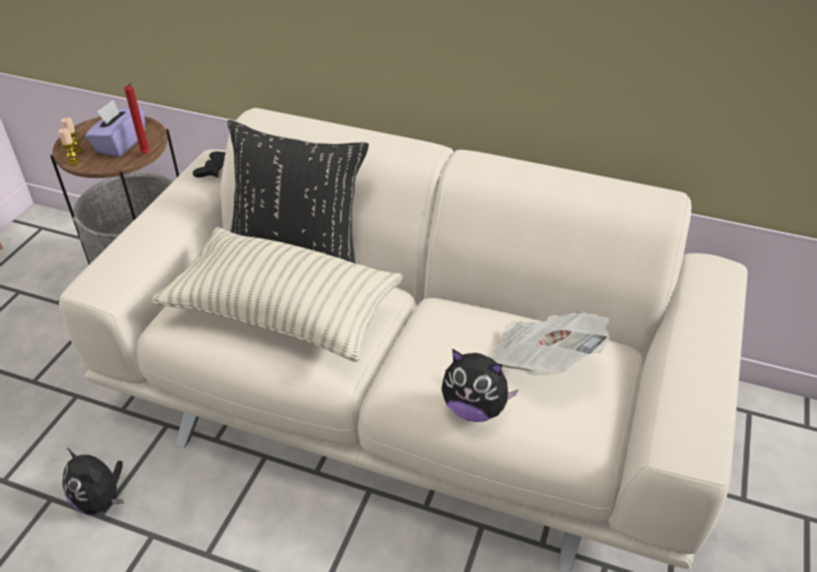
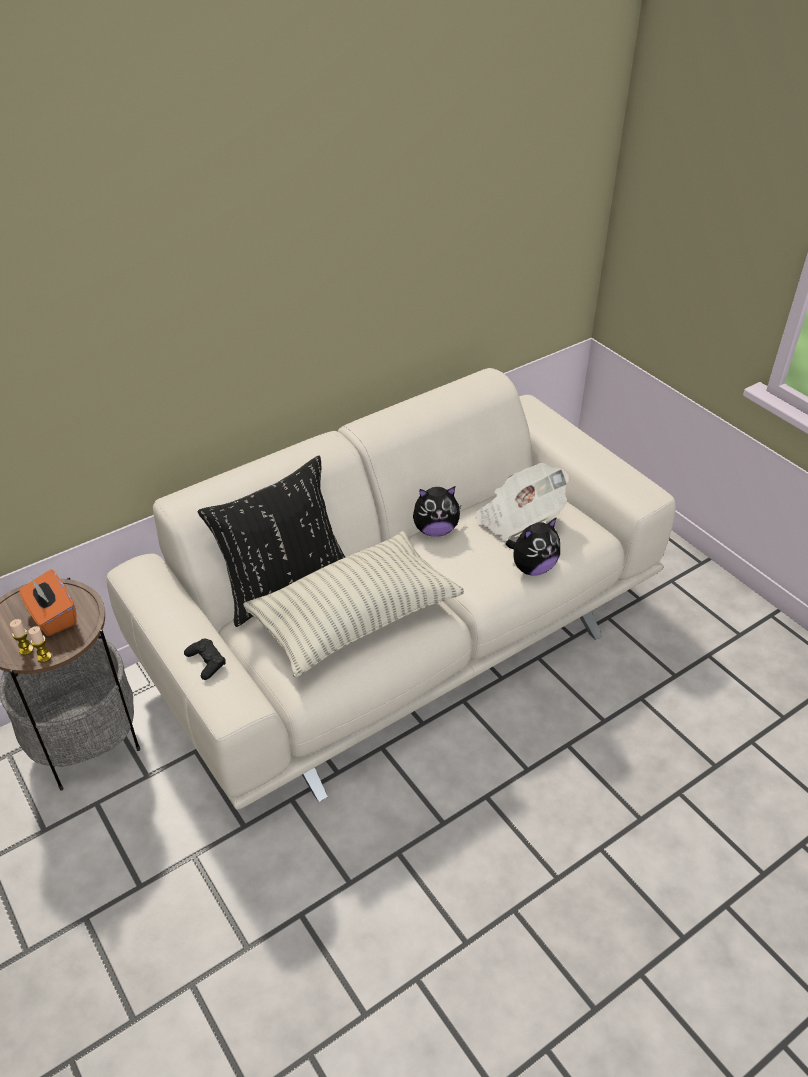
camera: 55 degrees left, 0 degrees up
plush toy [62,448,124,515] -> plush toy moved to [413,486,461,537]
purple tissue box [85,100,145,157] -> orange tissue box [19,570,77,636]
red candle [124,83,150,154] -> none
black game controller [193,151,226,178] -> black game controller moved to [184,639,226,680]

